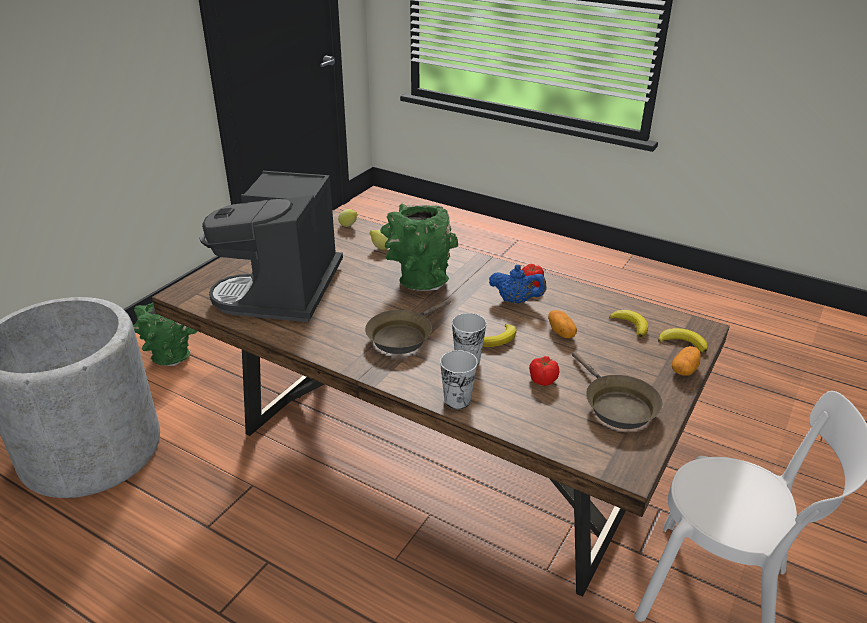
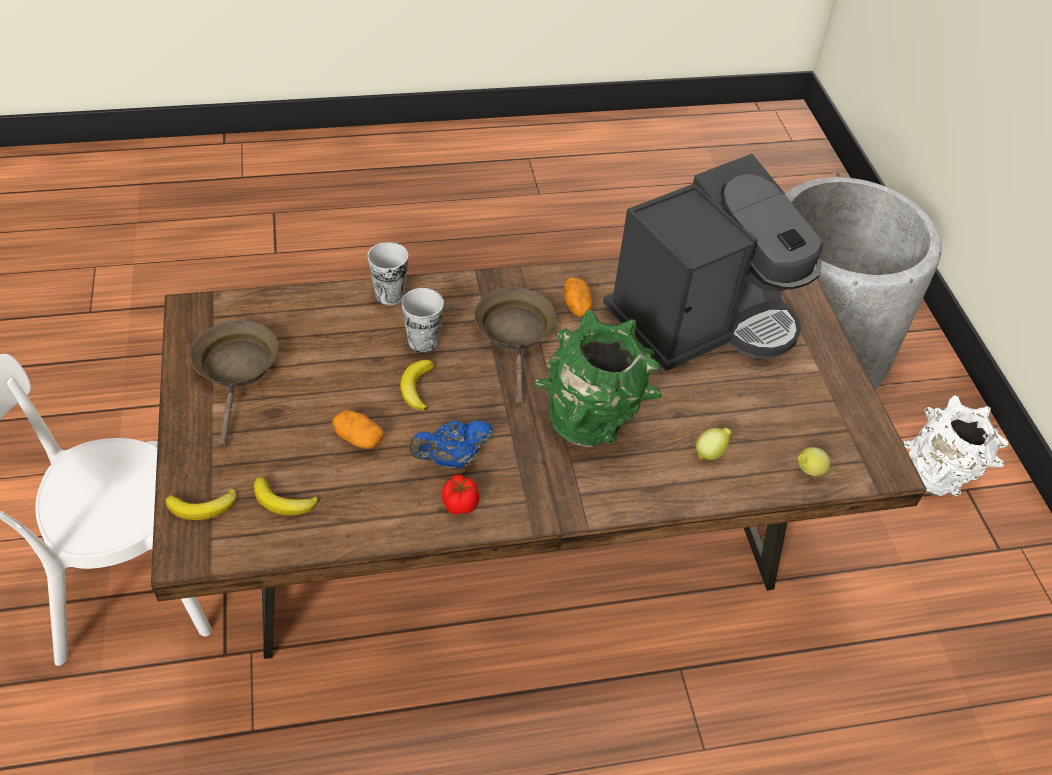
camera: 135 degrees right, 15 degrees up
green vase [133,302,197,366] -> white vase [902,395,1009,496]
coffee machine [200,171,343,322] -> coffee machine turned 90 degrees clockwise [603,154,823,371]
tomato [529,356,559,386] -> none
brown frying pan [572,352,663,429] -> brown frying pan turned 60 degrees clockwise [190,320,278,446]
potato [672,346,701,376] -> potato moved to [564,277,592,317]

